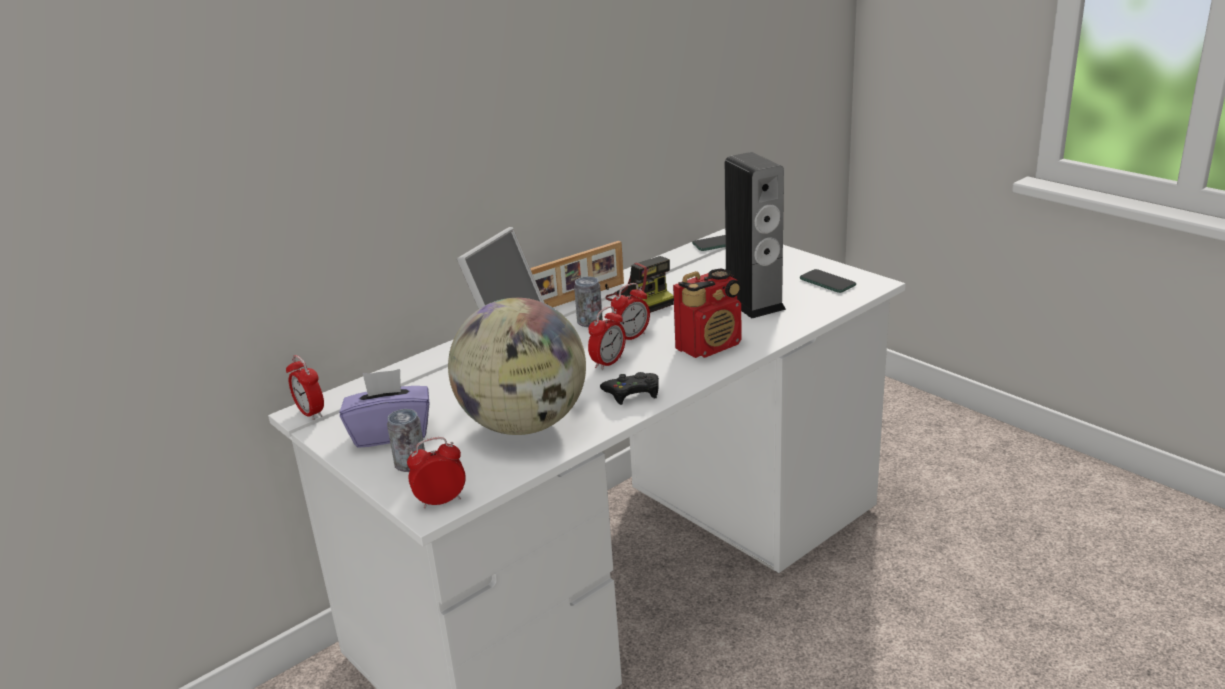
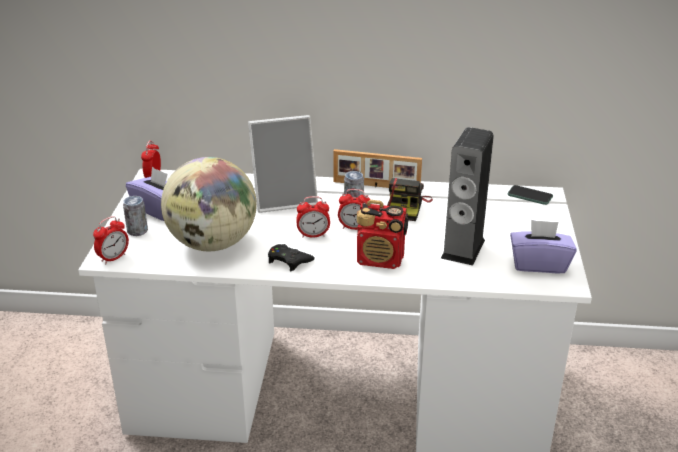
camera: 45 degrees right, 5 degrees up
alarm clock [407,437,466,508] -> alarm clock turned 105 degrees clockwise [93,216,129,264]
phone [800,269,856,293] -> purple tissue box [510,220,577,273]

